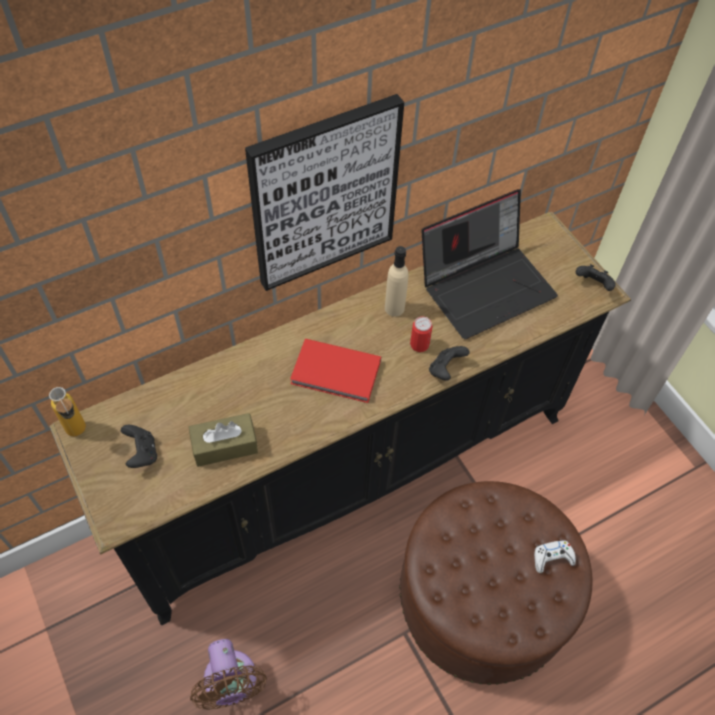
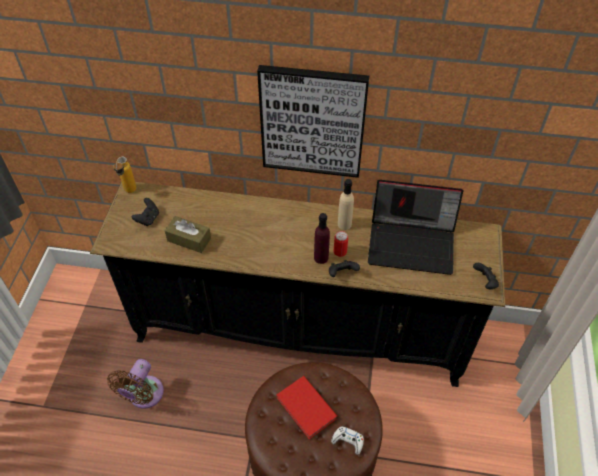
camera: 40 degrees right, 5 degrees down
red book [290,339,381,403] -> red book moved to [276,376,338,439]
none -> purple bottle [314,213,330,264]

